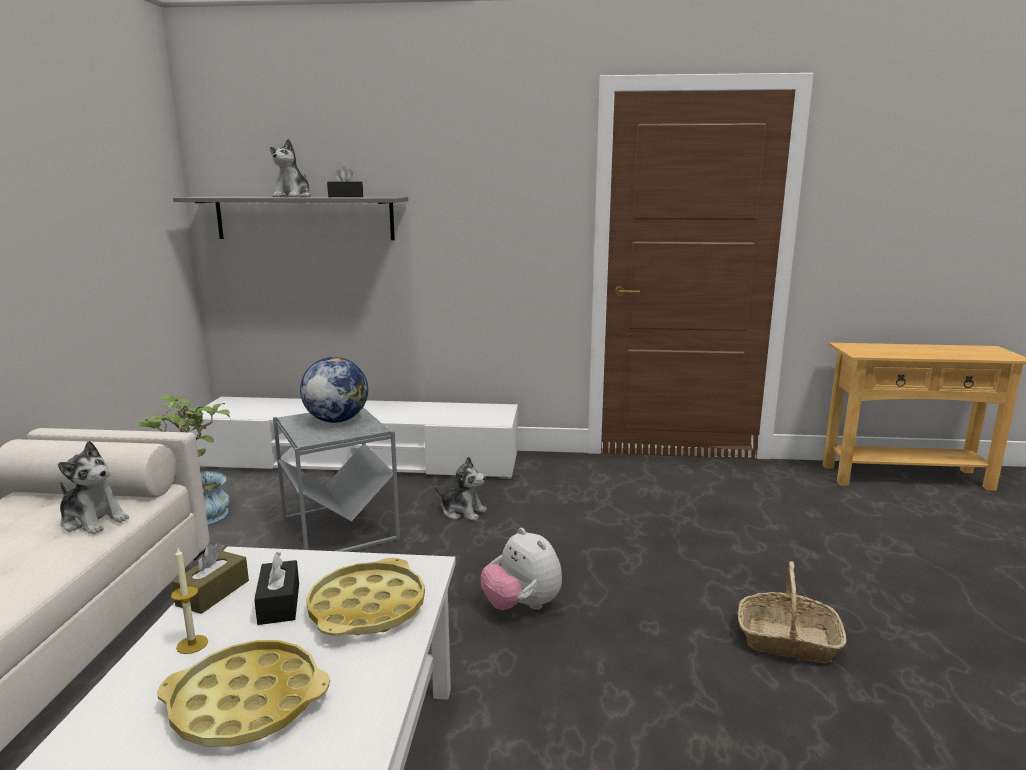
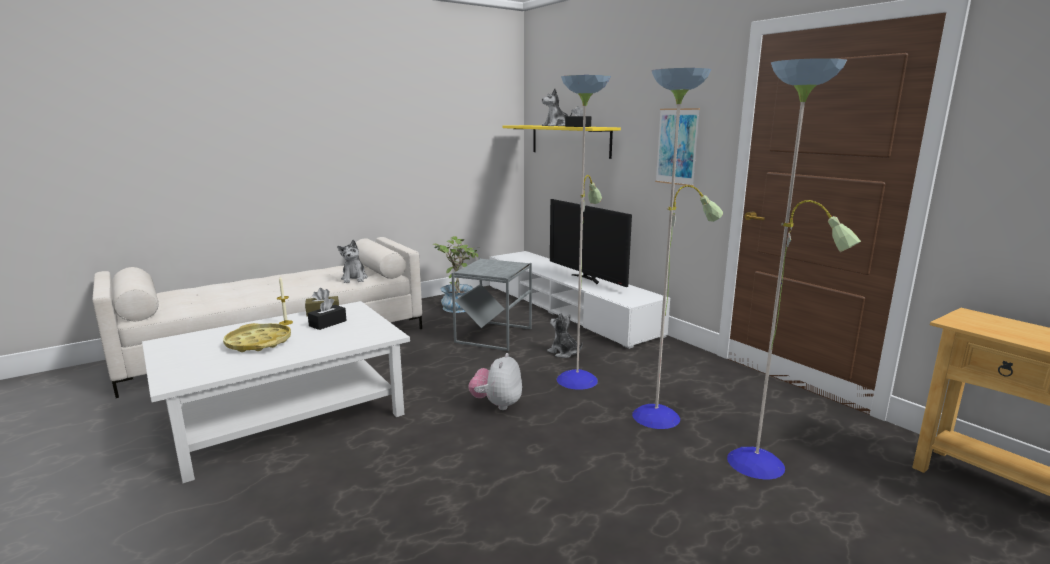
camera: 50 degrees right, 0 degrees up
grey shelf [173,196,408,240] -> yellow shelf [503,125,621,159]
globe [300,357,368,423] -> none
yellow tray [306,558,425,636] -> none
plush toy [435,456,487,521] -> plush toy turned 150 degrees clockwise [547,312,583,358]
basket [737,561,847,663] -> none
none -> television [550,199,632,287]
none -> floor lamp [557,58,861,479]
none -> picture [655,108,700,186]

